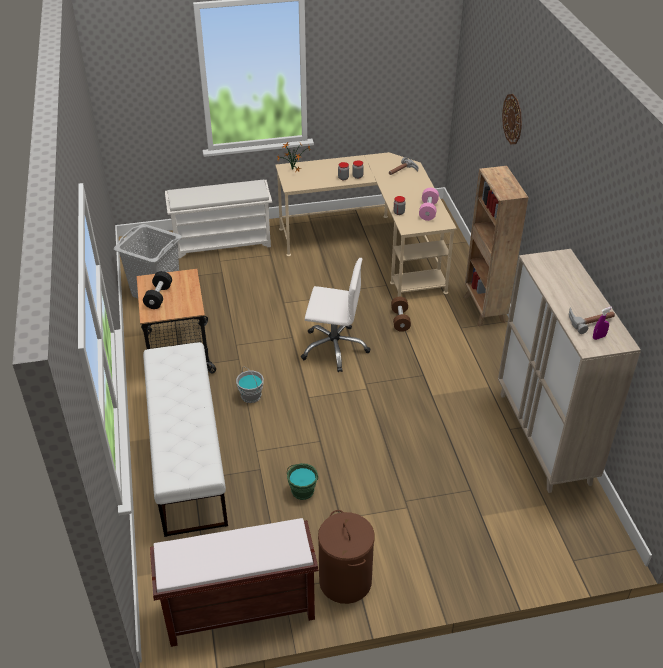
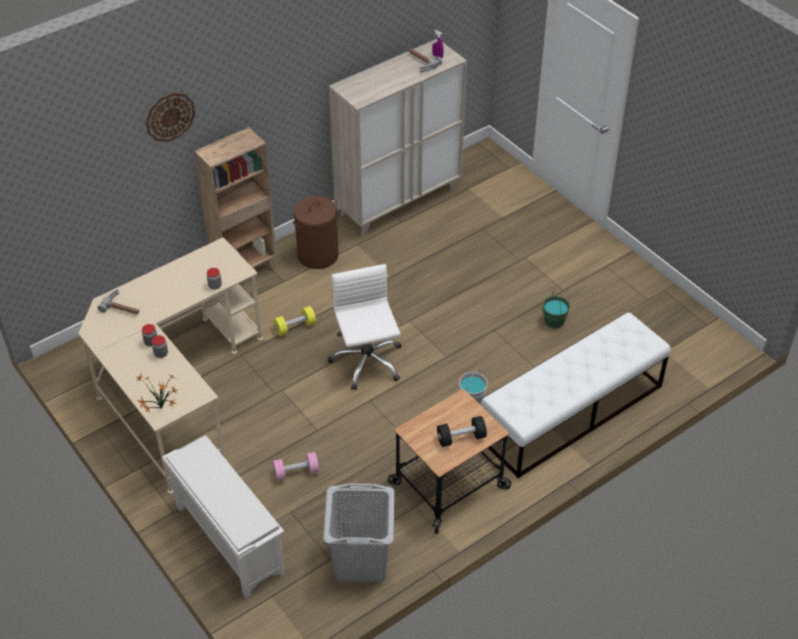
camera: 115 degrees left, 5 degrees up
brown bench [150,518,319,647] -> none
brown laundry basket [318,510,375,604] -> brown laundry basket moved to [293,196,339,269]
brown dumbbell [391,297,411,332] -> yellow dumbbell [274,306,316,336]
pink dumbbell [419,188,439,221] -> pink dumbbell moved to [273,452,319,481]

